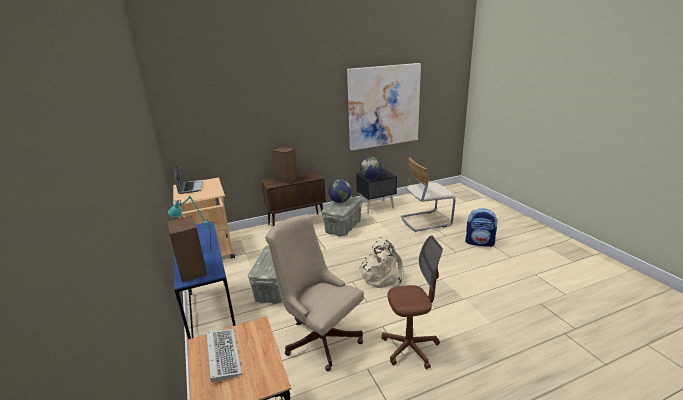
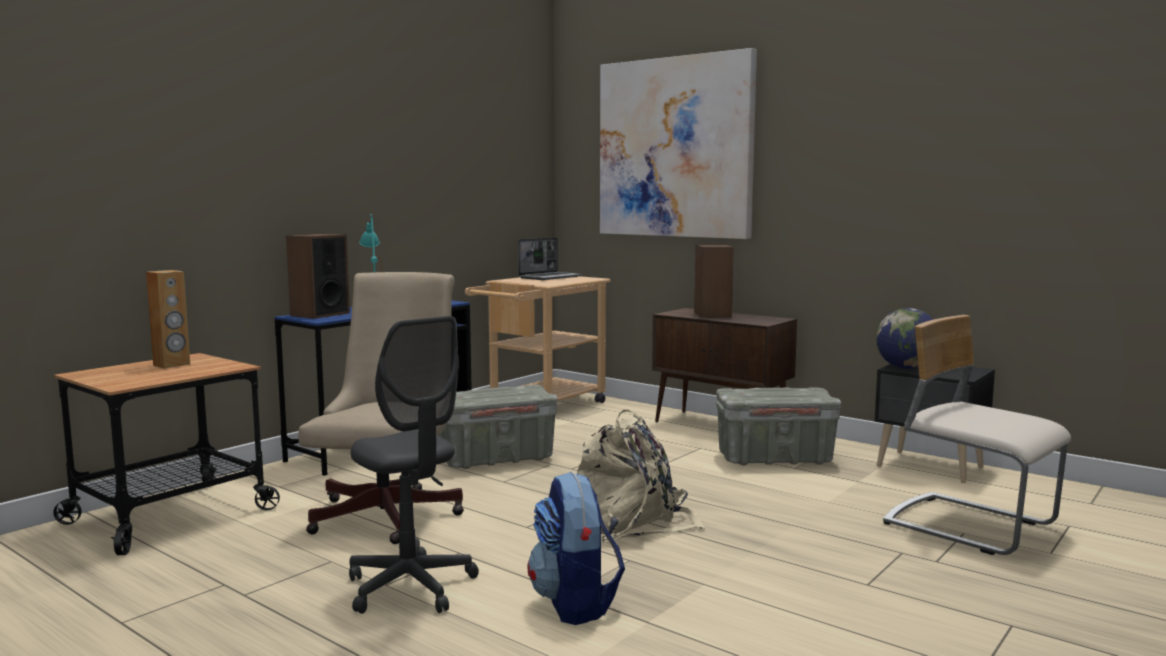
camera: 60 degrees right, 15 degrees down
keyboard [206,329,242,382] -> brown speaker [146,270,190,369]
globe [328,179,351,203] -> none
picture [347,63,421,150] -> picture moved to [600,48,757,239]
brown office chair [382,236,443,369] -> grey office chair [349,316,479,614]
backpack [465,208,498,247] -> backpack moved to [528,472,625,625]

